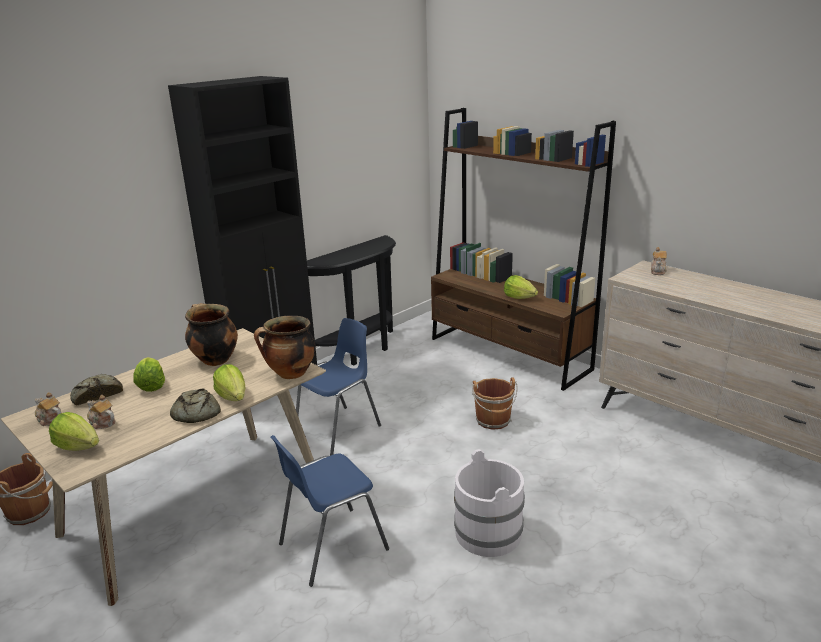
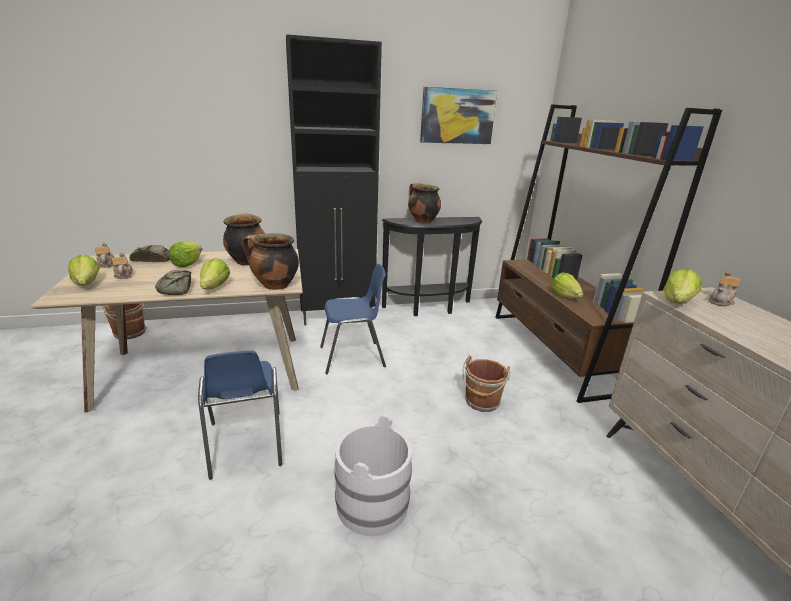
camera: 30 degrees right, 0 degrees up
blue chair [270,435,389,587] -> blue chair turned 105 degrees counterclockwise [198,351,283,480]
none -> cooking pot [408,183,441,223]
none -> picture [420,87,497,144]
none -> lettuce [663,269,701,304]

